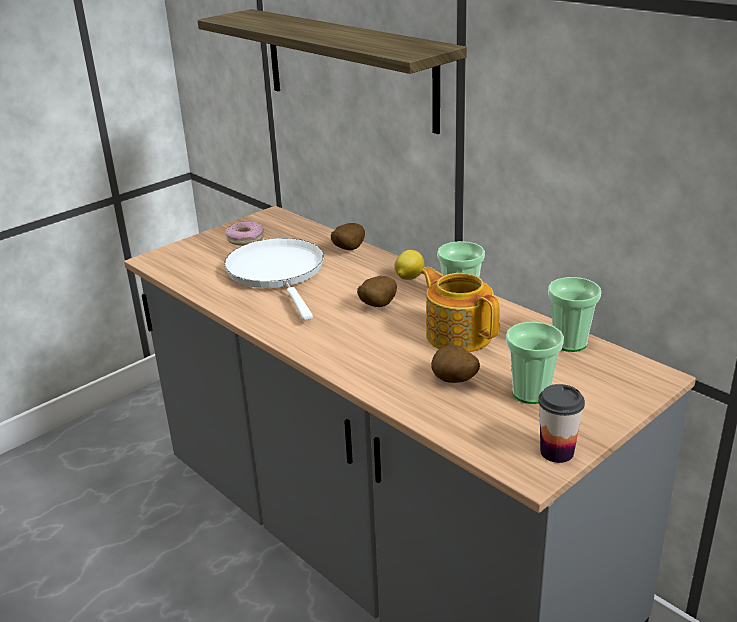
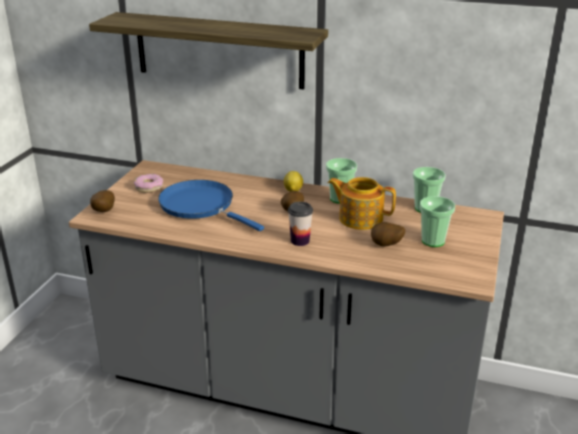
camera: 30 degrees left, 0 degrees up
white frying pan [224,238,324,320] -> blue frying pan [158,180,264,231]
potato [331,223,365,250] -> potato moved to [90,190,115,212]
cup [538,384,585,463] -> cup moved to [288,202,313,246]

